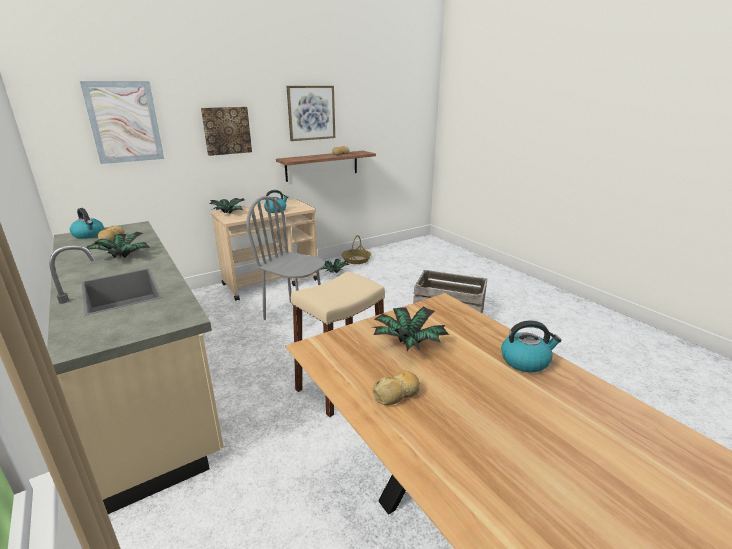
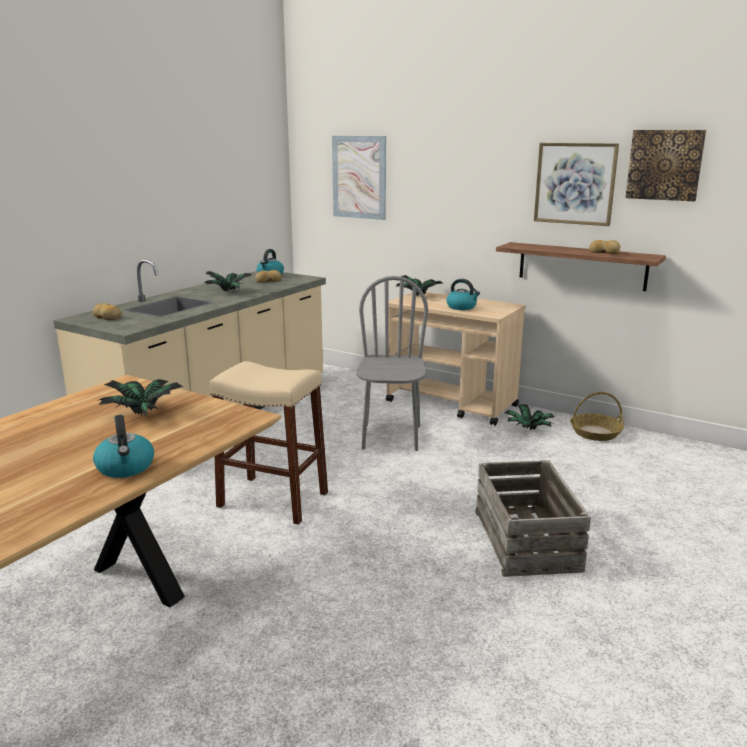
camera: 65 degrees right, 5 degrees down
picture [201,107,252,156] -> picture moved to [625,130,706,201]
bread [373,371,420,405] -> bread moved to [93,303,122,320]

